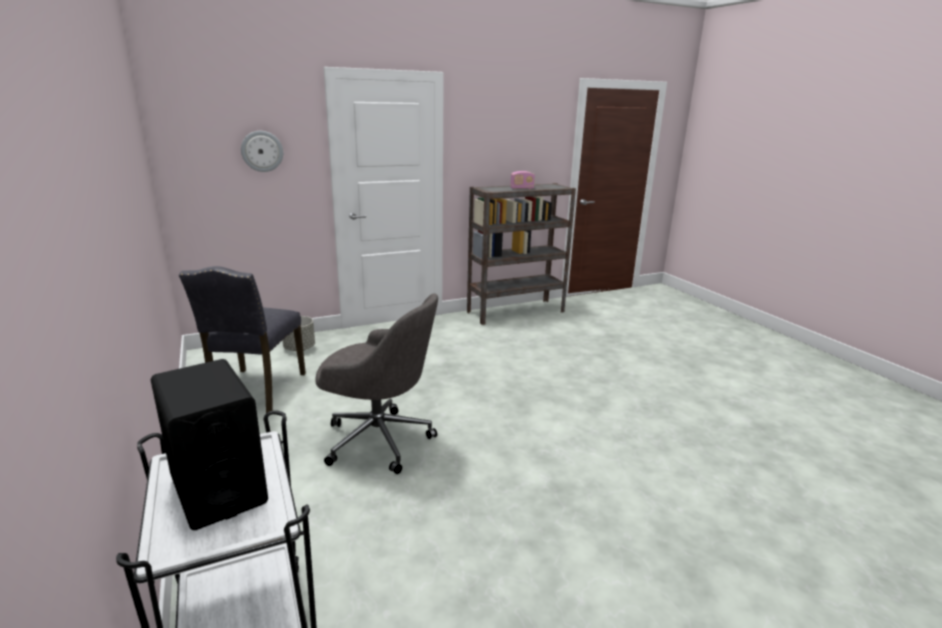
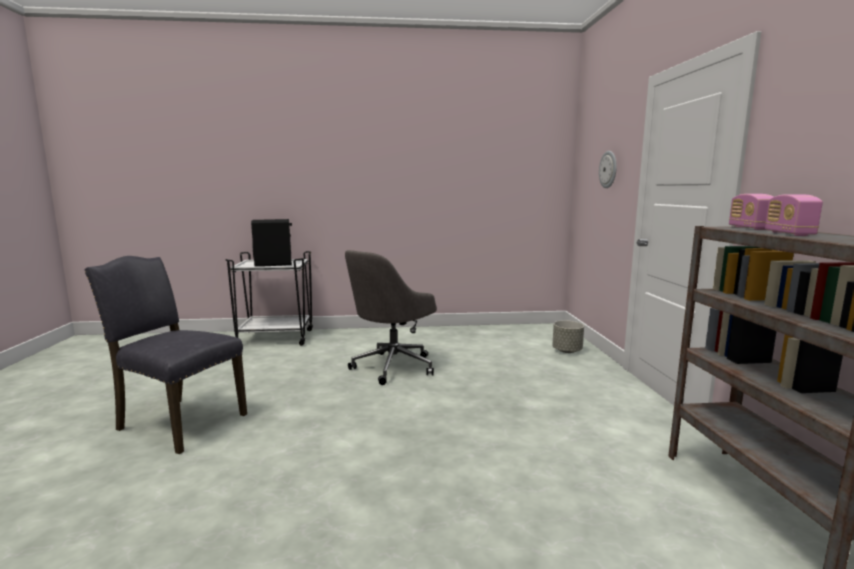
camera: 110 degrees right, 10 degrees down
grey chair [179,266,306,413] -> grey chair moved to [85,256,247,454]
none -> radio [729,194,773,230]

